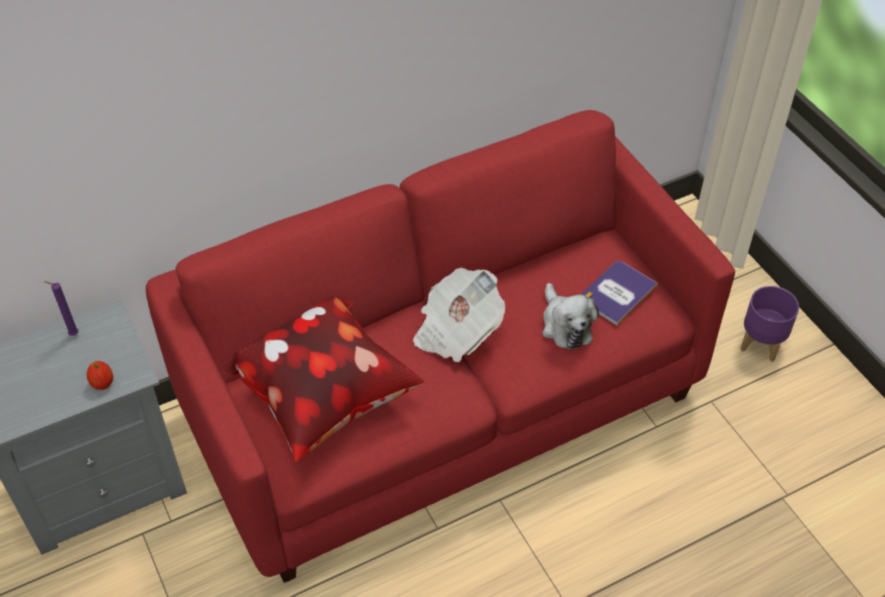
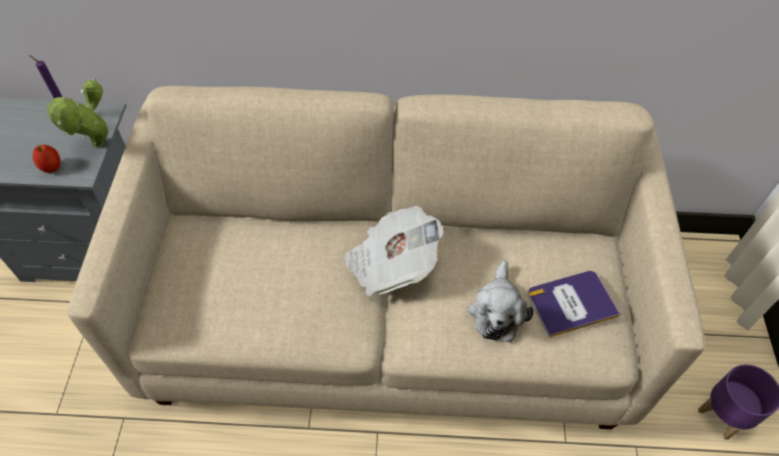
camera: 30 degrees right, 5 degrees up
red sofa [146,110,735,583] -> beige sofa [68,86,705,429]
pillow [224,296,425,462] -> none
none -> potted plant [45,78,110,148]

